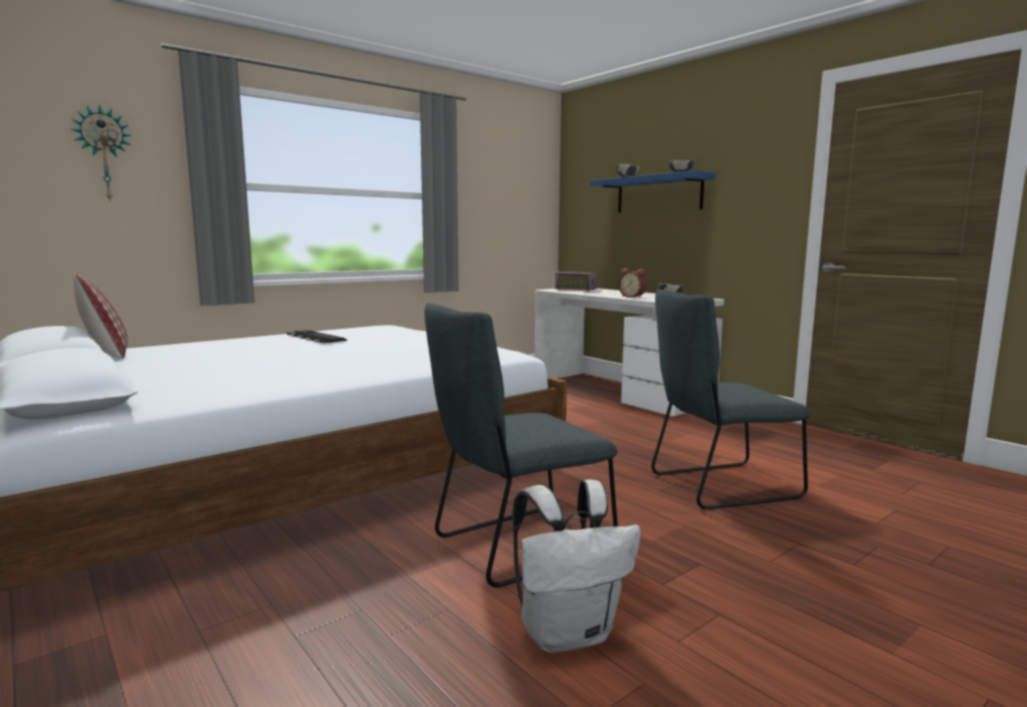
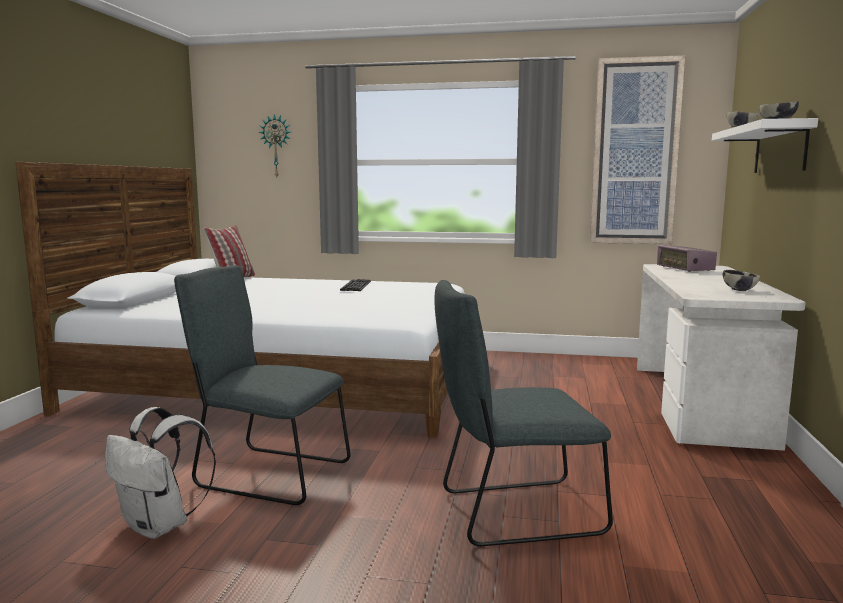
camera: 50 degrees right, 0 degrees up
blue shelf [590,170,716,213] -> white shelf [712,118,818,173]
alarm clock [619,268,647,298] -> none
grey chair [651,289,811,509] -> grey chair turned 45 degrees counterclockwise [434,280,613,546]
none -> picture [590,55,685,244]

